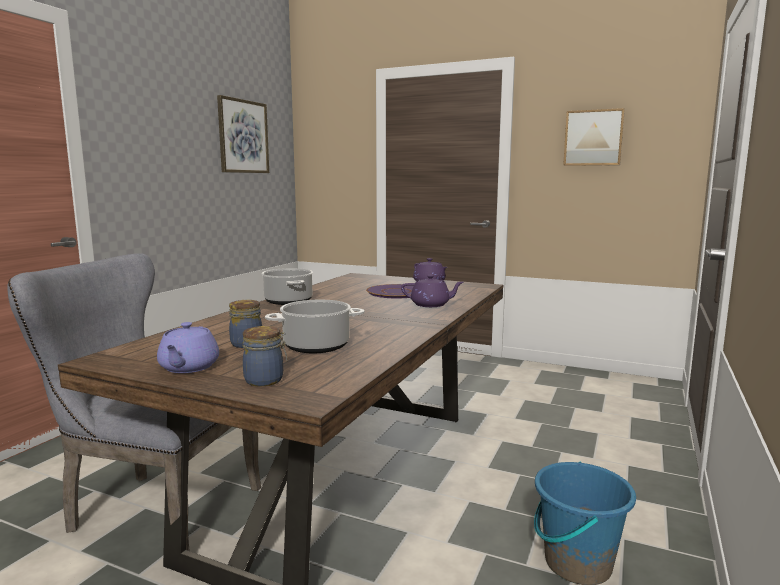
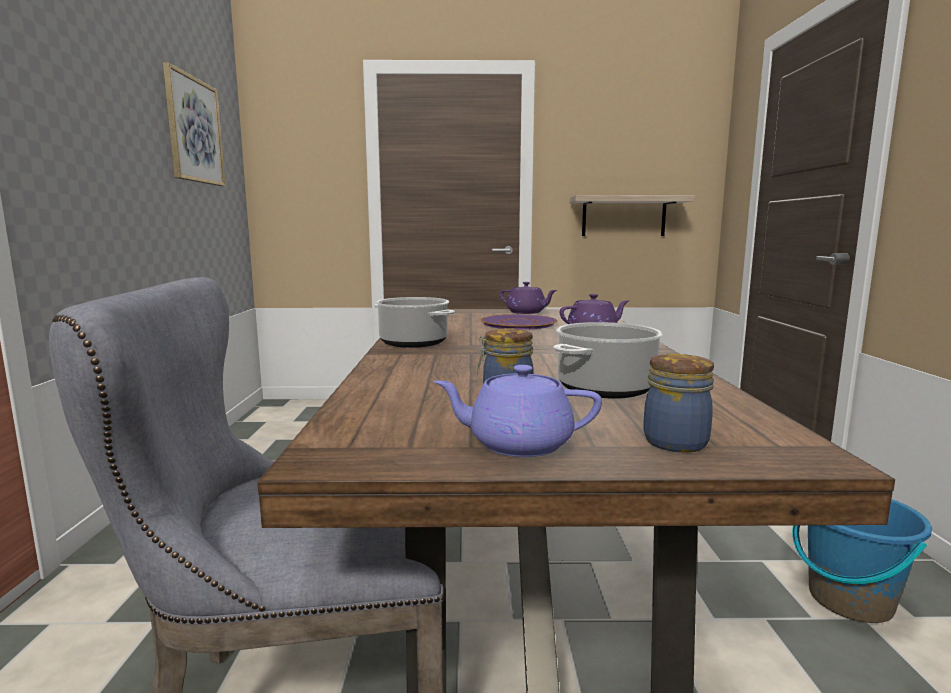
camera: 25 degrees left, 0 degrees up
purple teapot [157,322,219,373] -> purple teapot turned 120 degrees clockwise [433,365,602,457]
picture [563,108,625,166] -> none
none -> shelf [569,195,694,236]

